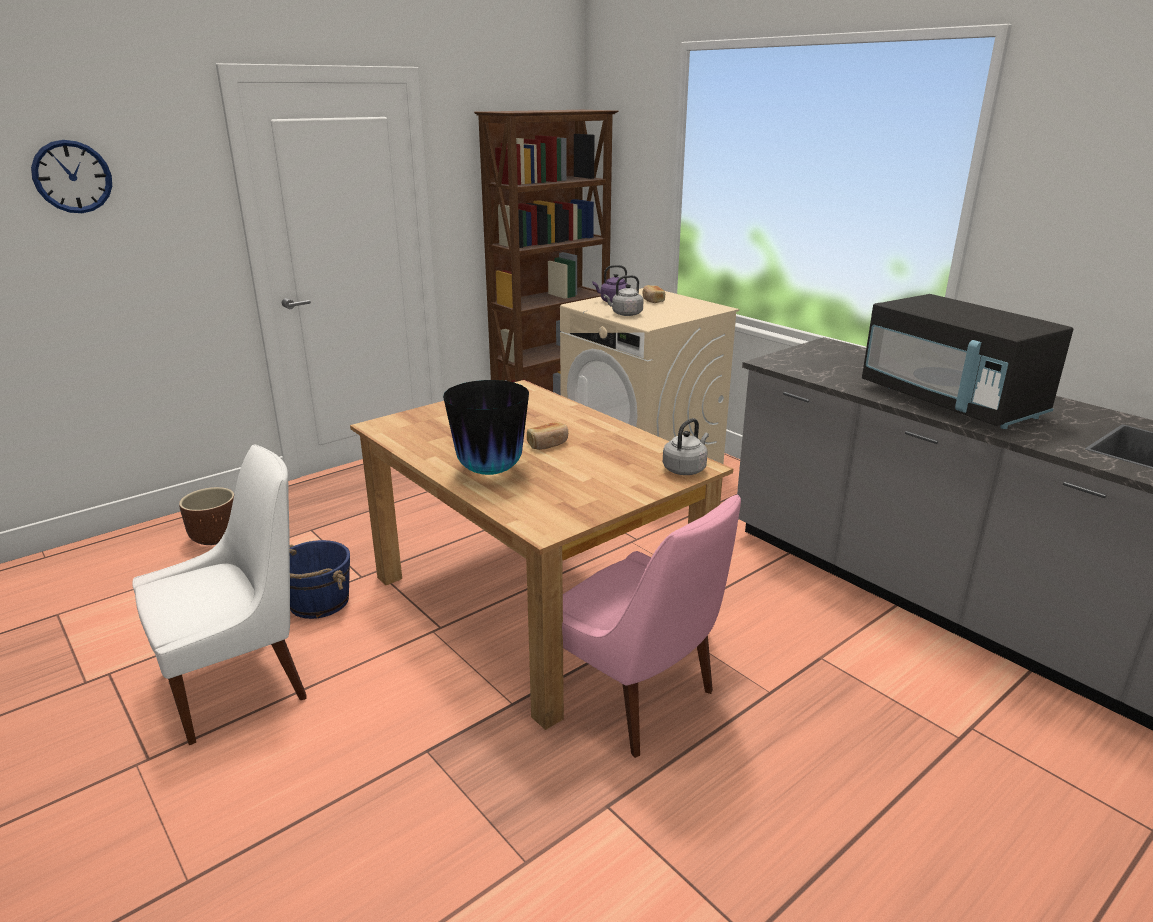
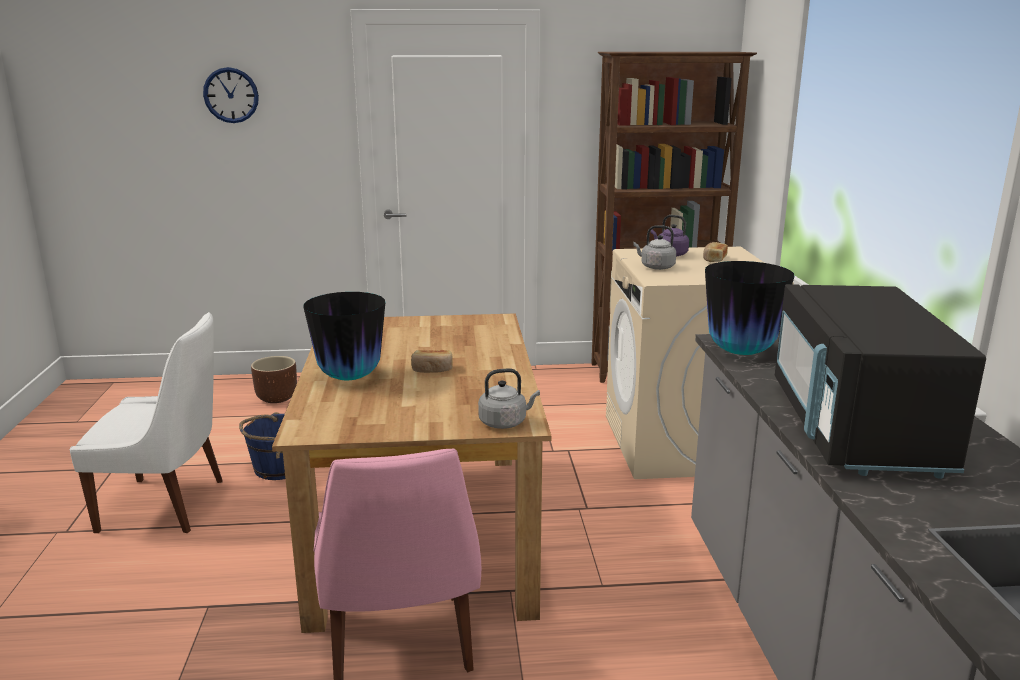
camera: 35 degrees right, 5 degrees down
none -> vase [705,261,794,355]

